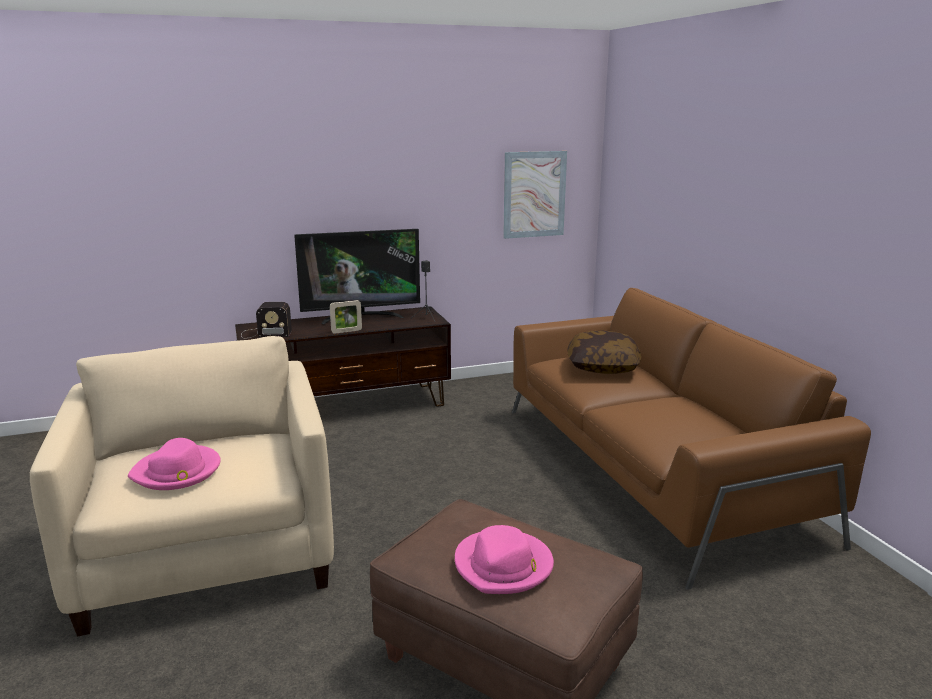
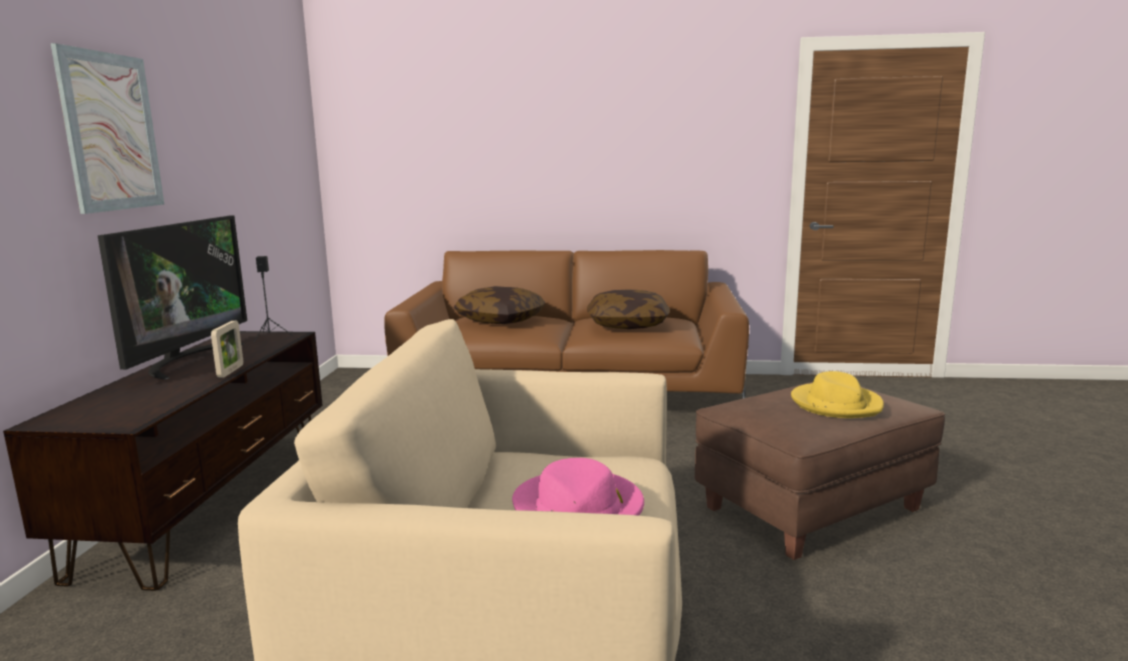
camera: 65 degrees left, 5 degrees down
radio [241,302,292,338] -> none
pink hat [455,525,554,594] -> yellow hat [791,371,884,418]
picture [503,151,567,239] -> picture moved to [51,43,164,214]
none -> pillow [587,289,670,329]

